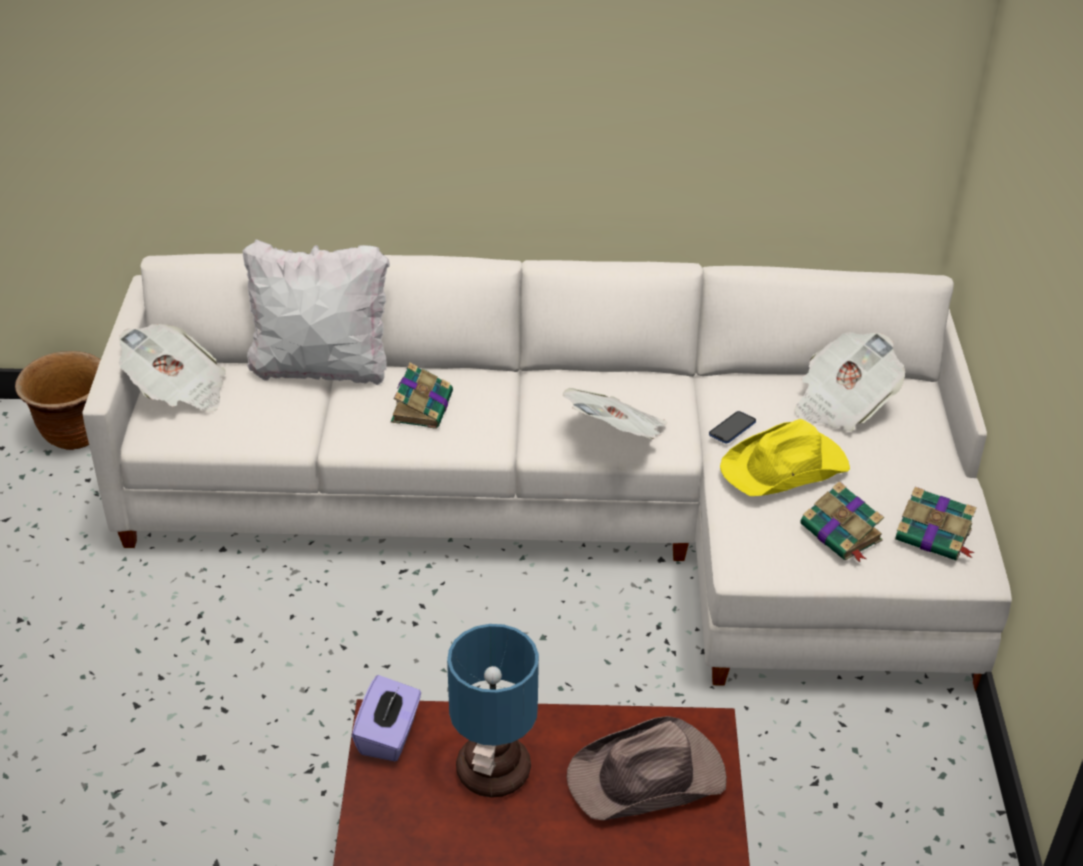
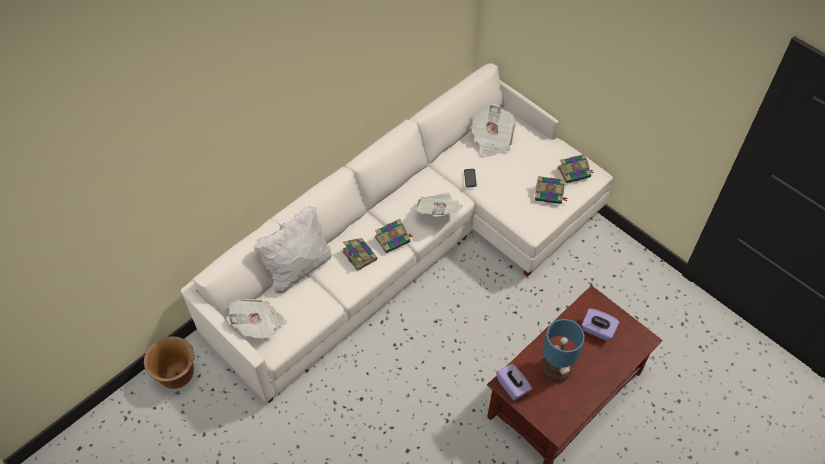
camera: 45 degrees left, 15 degrees up
brown hat [567,716,727,820] -> purple tissue box [582,308,619,341]
yellow hat [720,419,850,496] -> none
none -> book [375,219,412,253]

